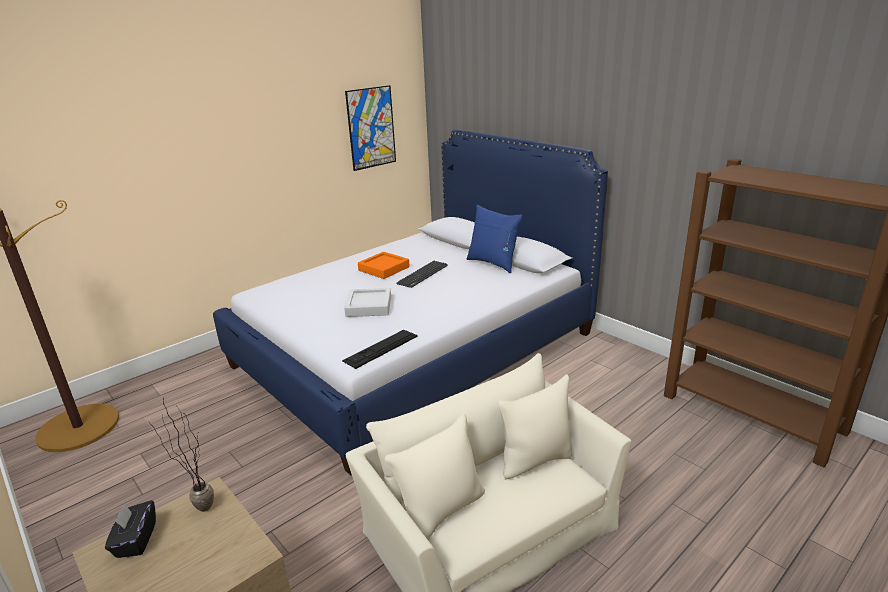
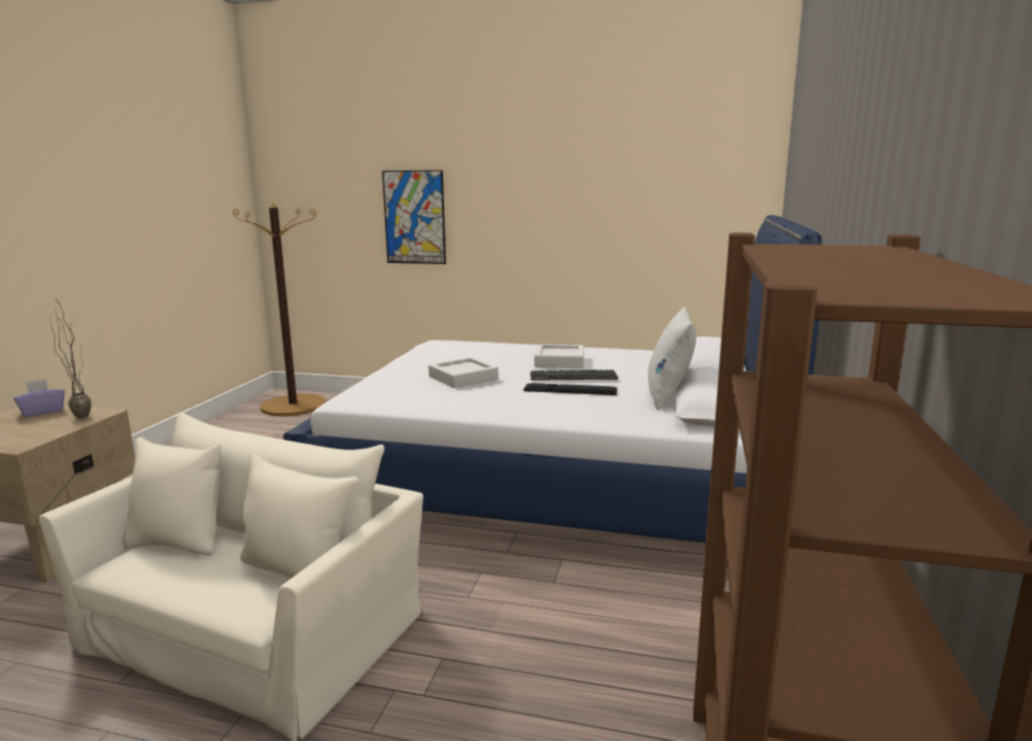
camera: 55 degrees right, 10 degrees down
black tissue box [105,500,156,558] -> purple tissue box [14,379,65,417]
keyboard [342,330,418,369] -> keyboard moved to [524,383,617,395]
picture [345,85,396,171] -> picture moved to [382,170,446,264]
orange tray [358,252,410,279] -> grey tray [534,344,584,368]
blue pillow [467,205,523,273] -> grey pillow [648,307,696,410]

